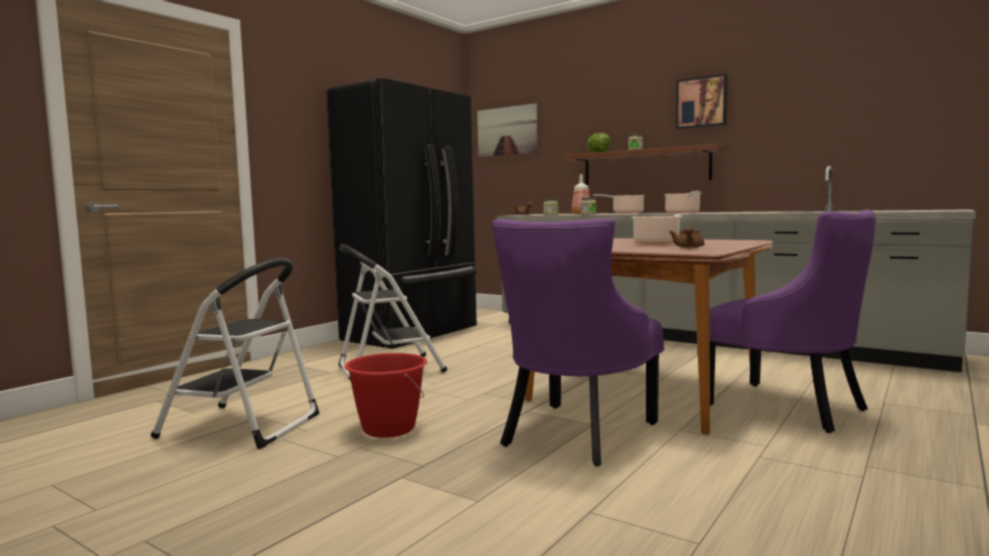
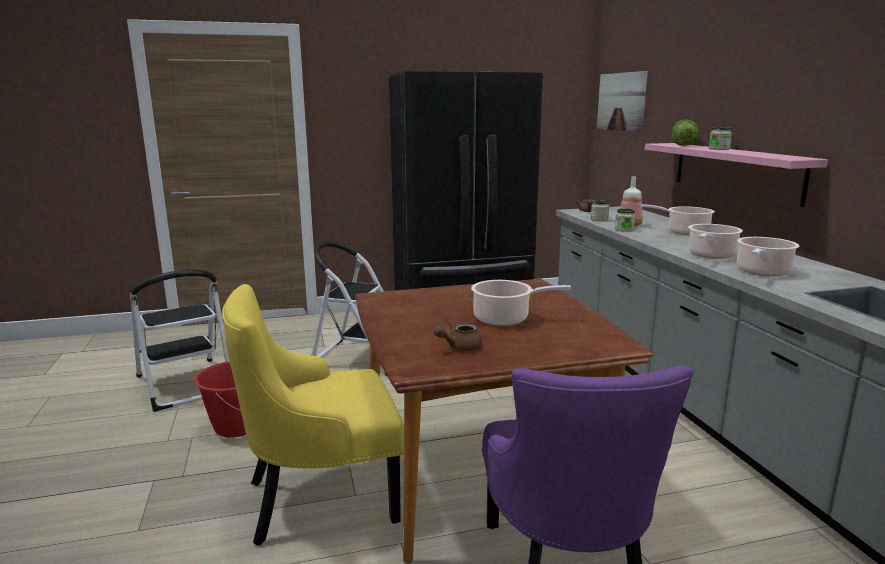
camera: 40 degrees right, 10 degrees up
purple chair [492,218,665,466] -> yellow chair [222,284,404,546]
brown shelf [564,144,725,185] -> pink shelf [645,143,828,207]
picture [676,74,728,129] -> none
none -> cooking pot [737,237,800,276]

